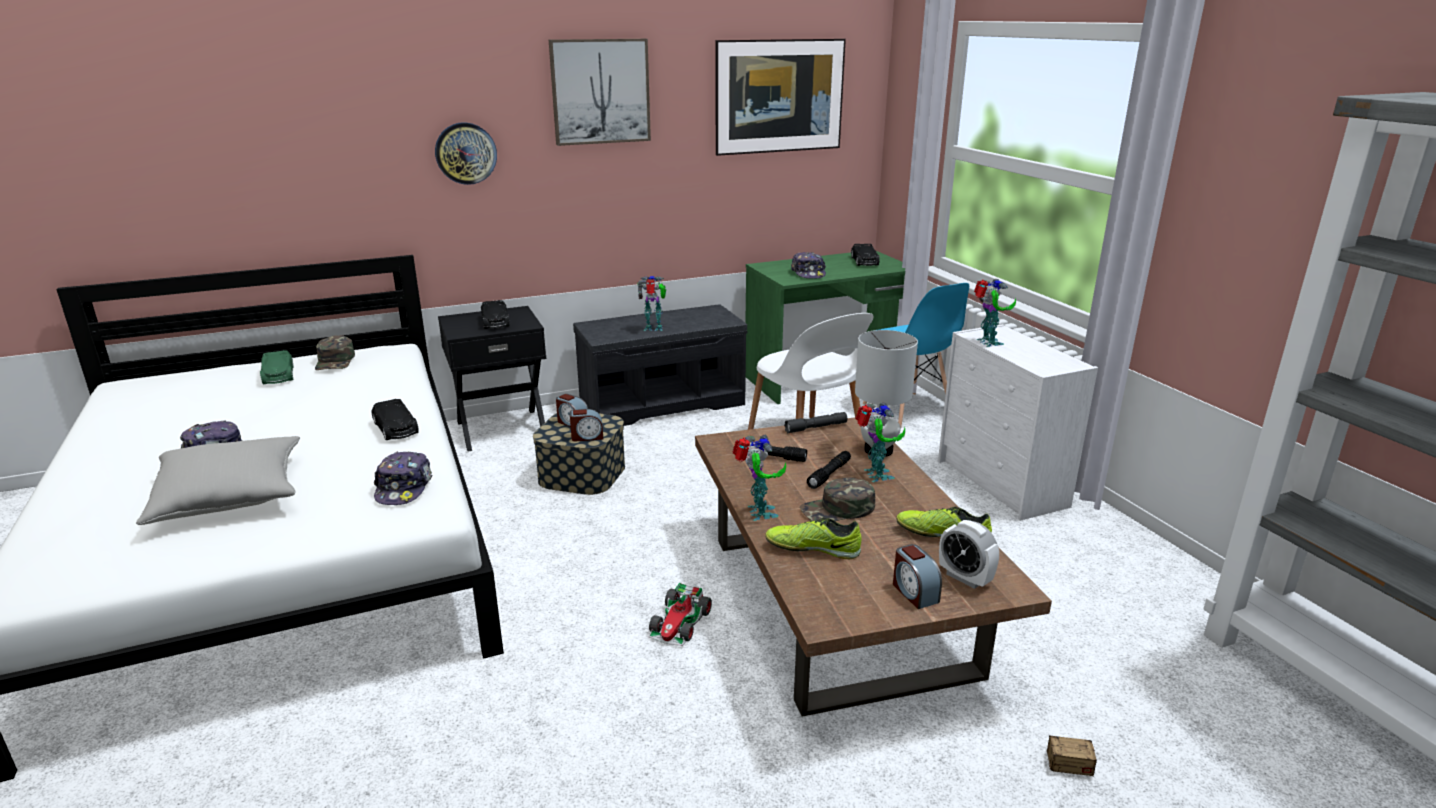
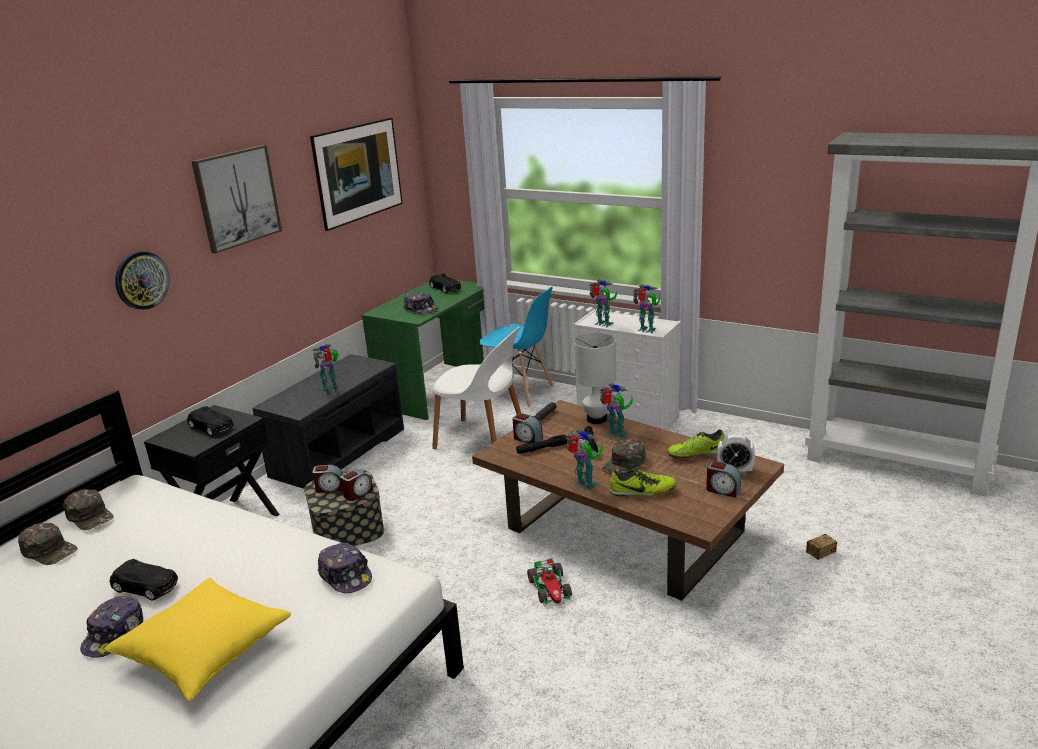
camera: 35 degrees left, 0 degrees up
grey pillow [136,436,300,525] -> yellow pillow [104,578,291,701]
green toy car [260,350,294,384] -> green cap [18,523,78,565]
black toy car [372,399,419,440] -> black toy car moved to [109,559,178,601]
shoe [765,517,861,559] -> shoe turned 150 degrees counterclockwise [610,469,677,497]
none -> alarm clock [512,413,543,443]
none -> toy robot [633,285,660,333]

